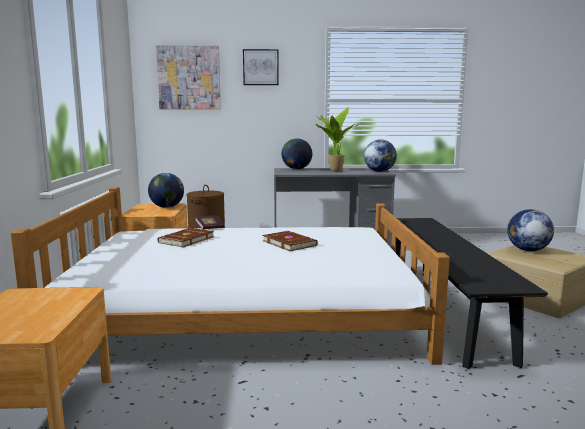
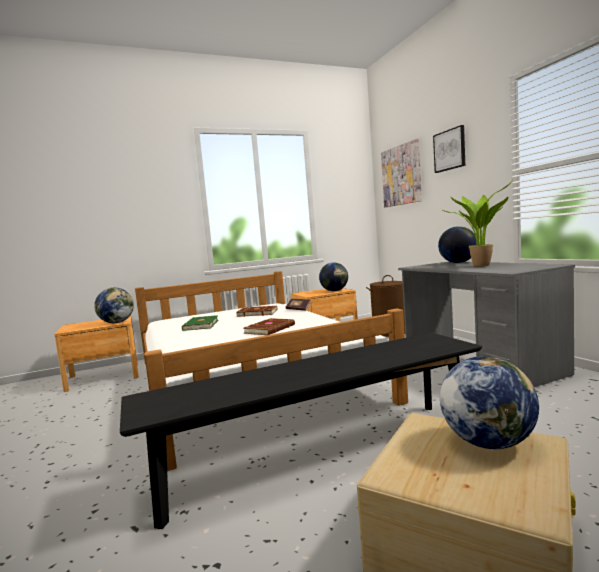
camera: 70 degrees right, 5 degrees down
globe [364,140,397,172] -> globe moved to [94,288,134,323]
none -> green book [182,315,218,331]

